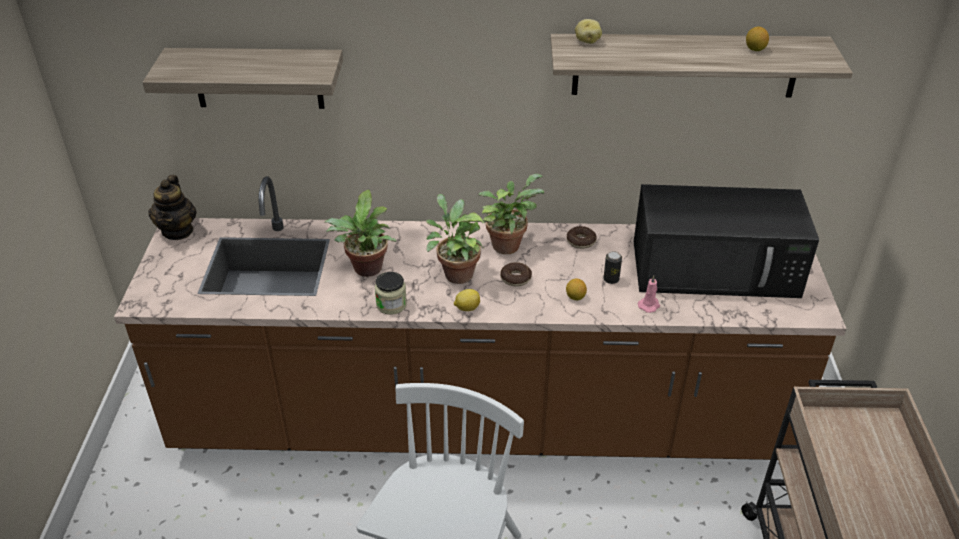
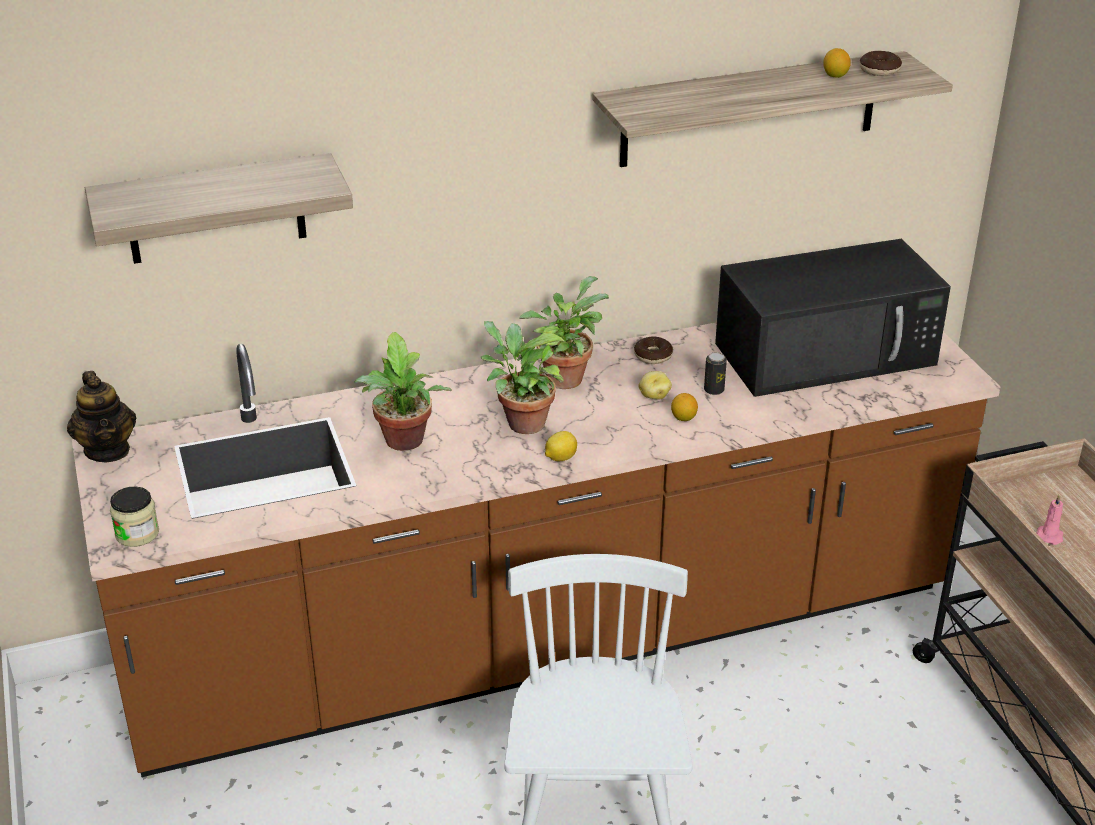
camera: 20 degrees left, 5 degrees down
jar [375,272,407,315] -> jar moved to [110,487,159,547]
donut [500,262,532,286] -> donut moved to [860,51,902,76]
potato [575,19,602,44] -> potato moved to [638,371,672,400]
pink candle [638,275,660,313] -> pink candle moved to [1036,494,1063,545]

